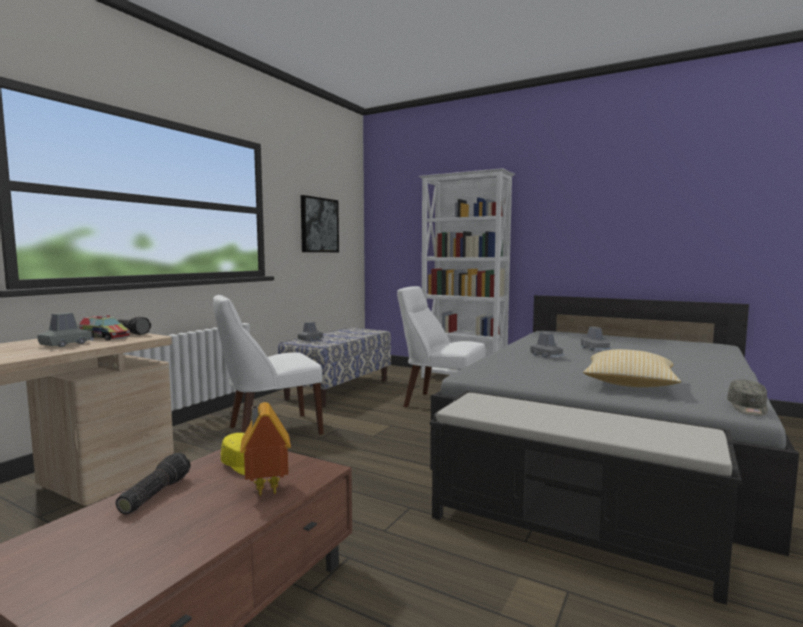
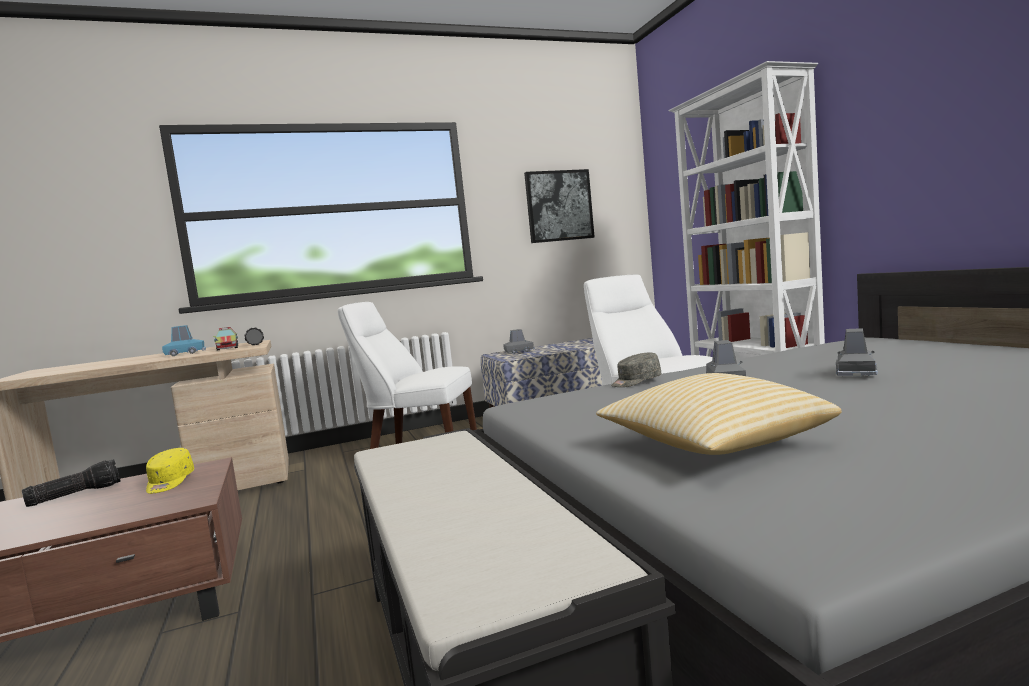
camera: 40 degrees right, 0 degrees up
grey toy car [38,312,94,347] -> blue toy car [162,325,206,356]
toy house [240,402,291,498] -> none
grey cap [727,380,768,416] -> grey cap moved to [611,353,662,387]

